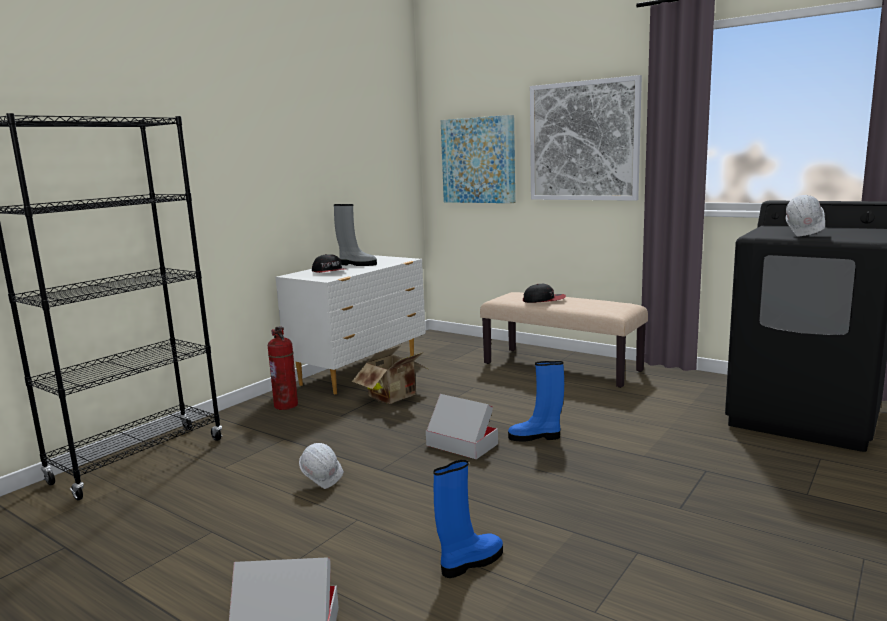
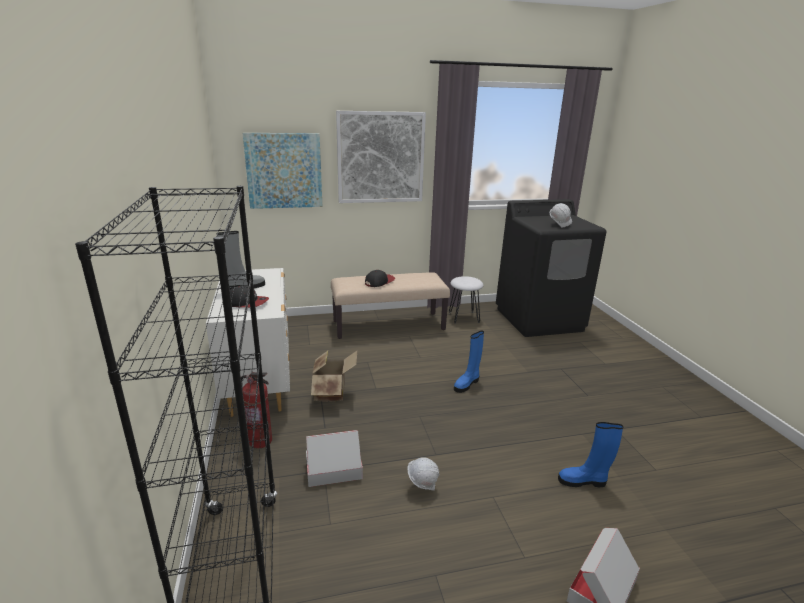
camera: 50 degrees left, 10 degrees up
cardboard box [426,394,498,459] -> cardboard box moved to [306,430,363,487]
blue boot [433,460,503,578] -> blue boot turned 90 degrees counterclockwise [558,422,623,487]
none -> white stool [449,276,483,324]

